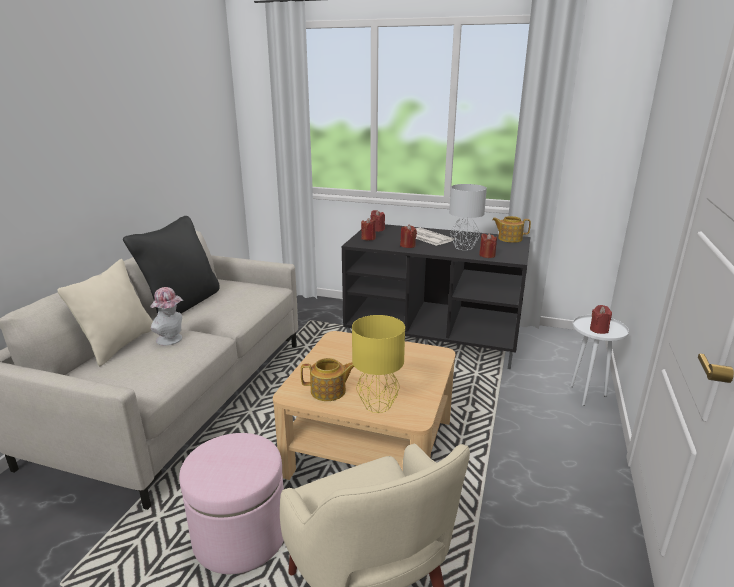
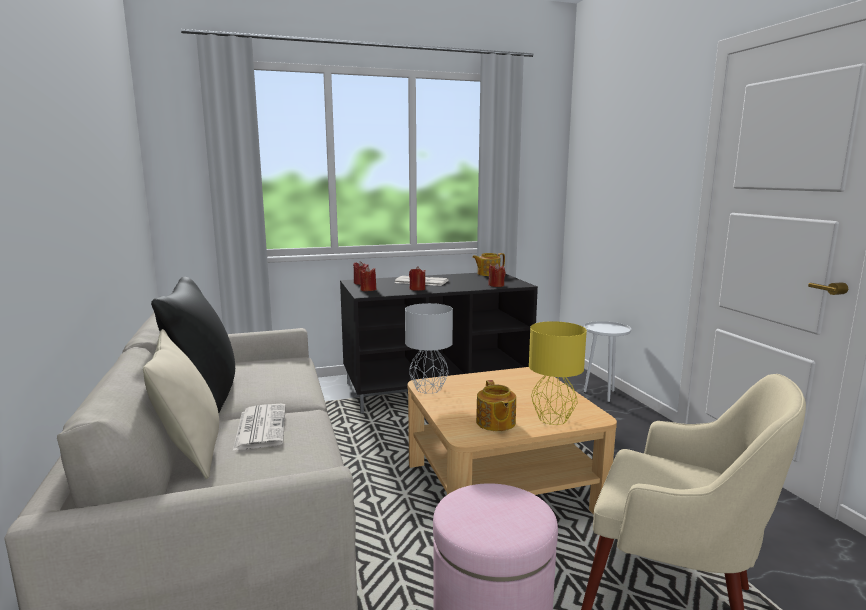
camera: 35 degrees left, 10 degrees down
hat [150,287,183,345] -> newspaper [233,404,286,450]
teapot [301,358,354,401] -> teapot turned 120 degrees clockwise [476,380,516,431]
grey table lamp [449,184,487,250] -> grey table lamp moved to [405,303,453,394]
red candle [590,305,612,334] -> none

